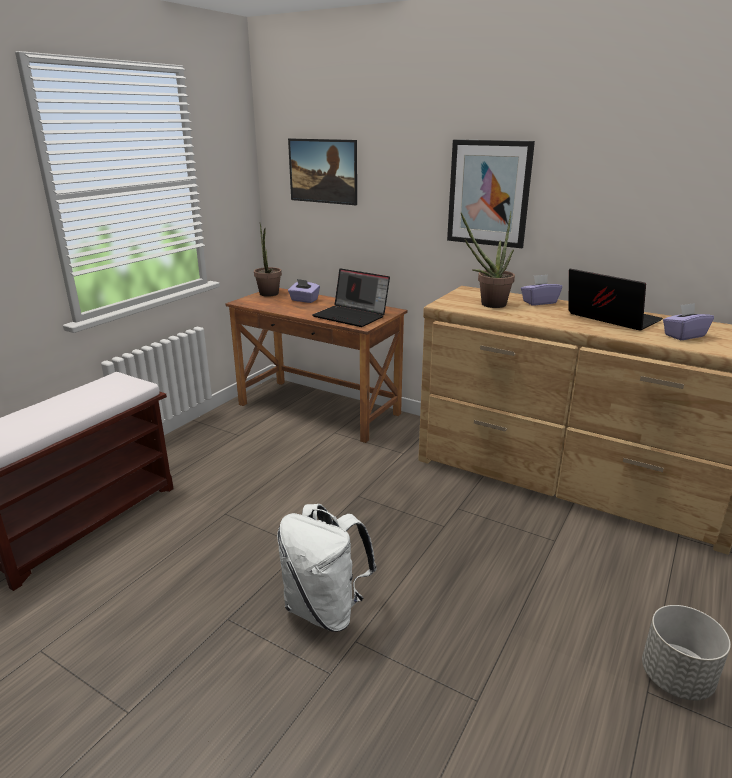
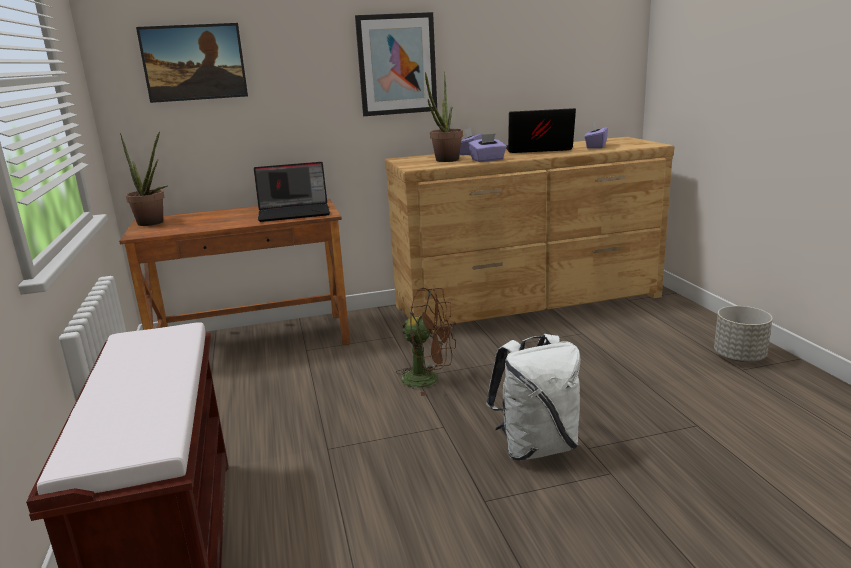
camera: 45 degrees left, 5 degrees down
purple tissue box [288,279,320,303] -> purple tissue box moved to [468,133,507,162]
none -> brown fan [396,288,456,396]

